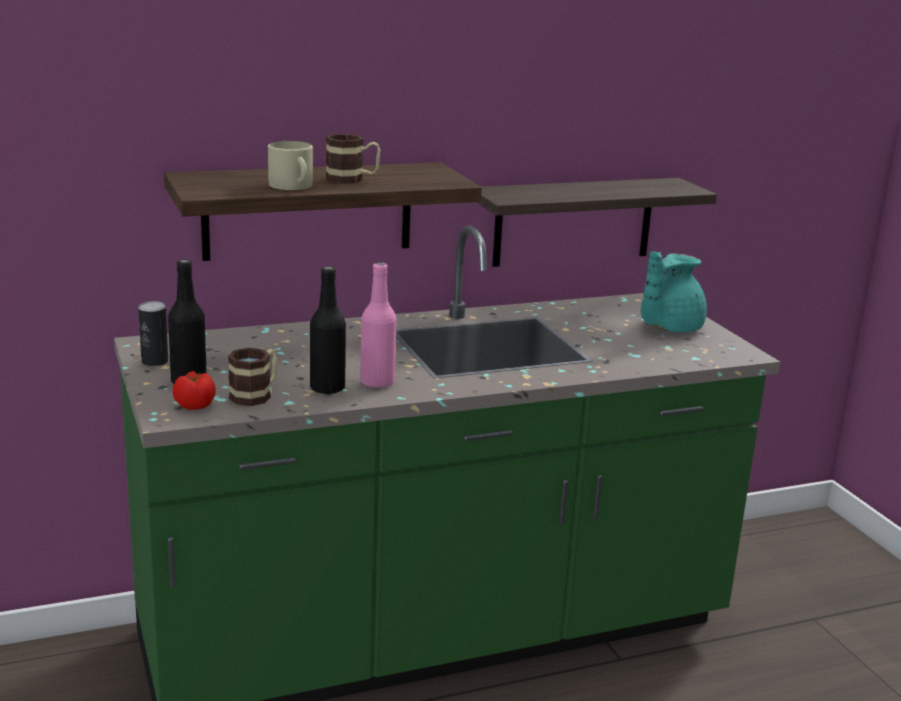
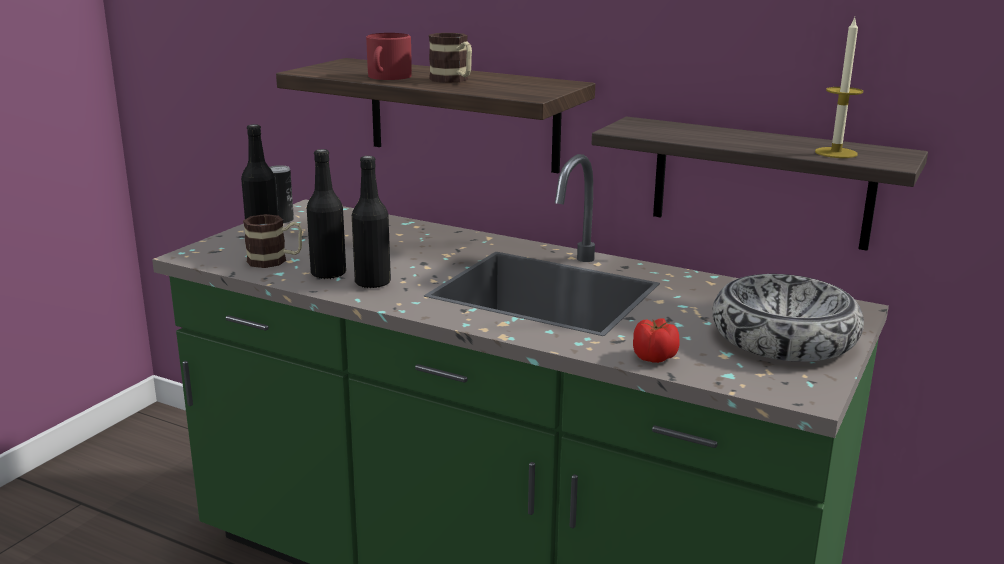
camera: 50 degrees right, 0 degrees up
tomato [173,371,216,410] -> tomato moved to [633,319,680,363]
beige mug [268,141,313,190] -> red mug [366,33,412,80]
pink bottle [360,262,397,388] -> black bottle [352,156,391,289]
turquoise teapot [641,251,707,333] -> bowl [712,274,864,362]
none -> candle [815,17,863,158]

